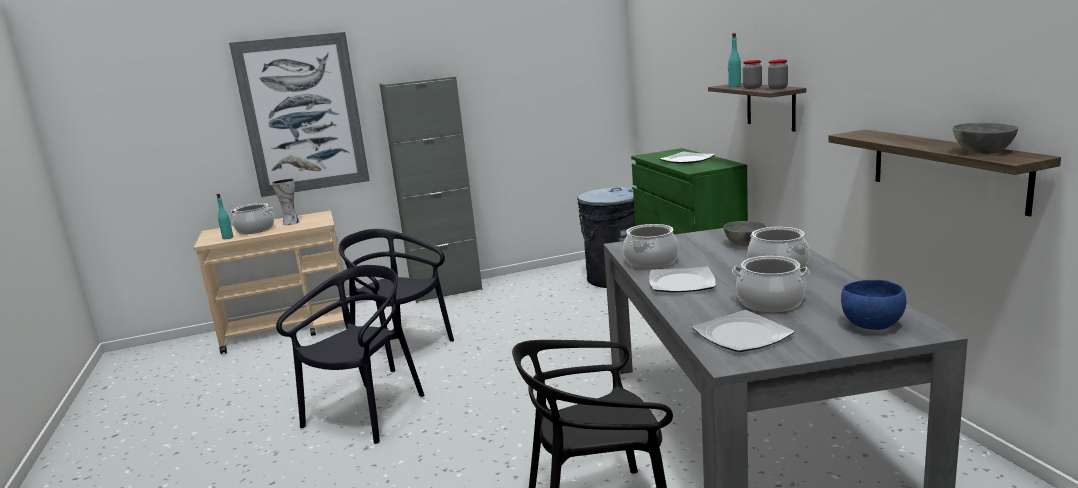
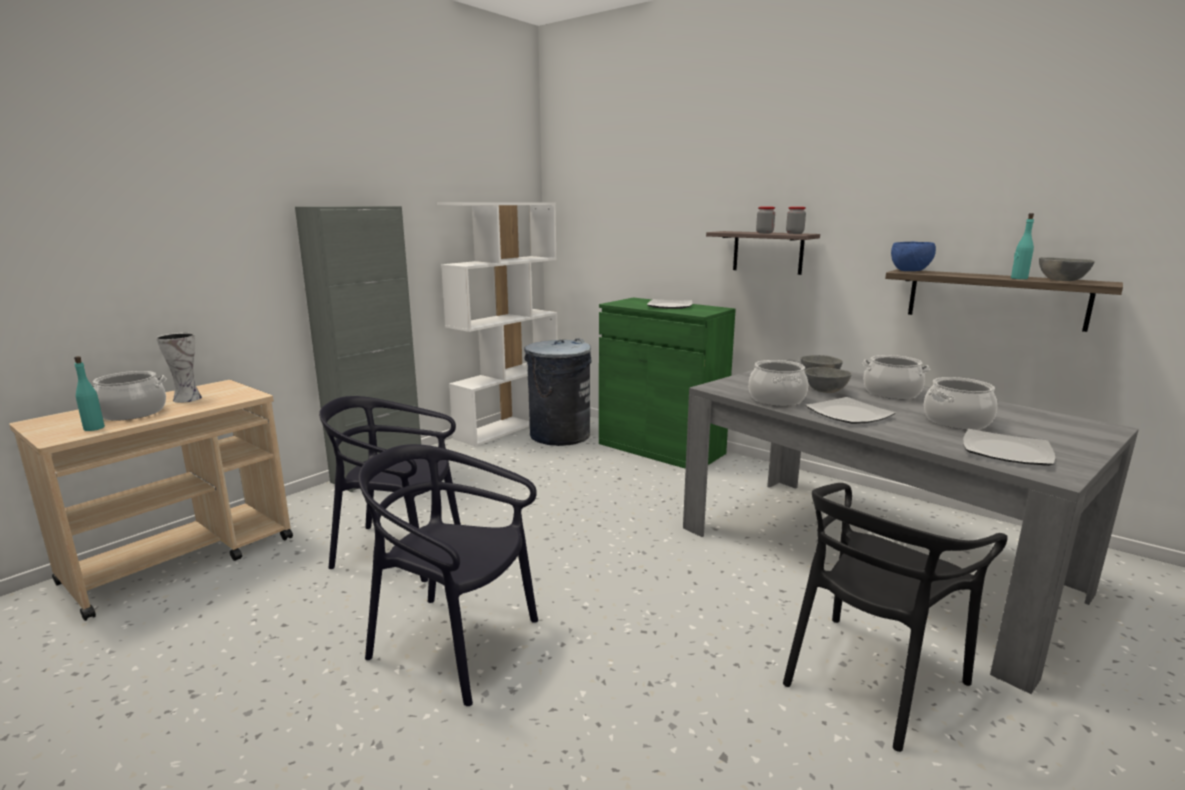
camera: 35 degrees left, 0 degrees up
picture [229,32,370,197] -> none
black chair [276,265,424,444] -> black chair turned 60 degrees counterclockwise [358,444,538,706]
turquoise bottle [728,33,741,87] -> turquoise bottle moved to [1011,213,1034,279]
blue bowl [841,280,906,330] -> blue bowl moved to [891,242,936,271]
none -> white bookcase [437,202,558,447]
none -> grey bowl [805,367,852,393]

